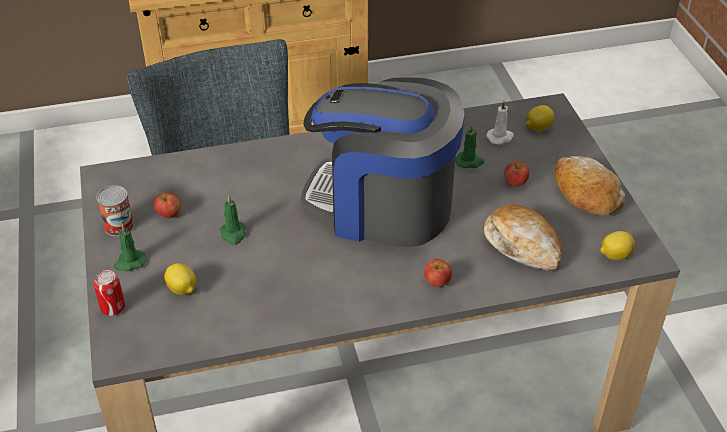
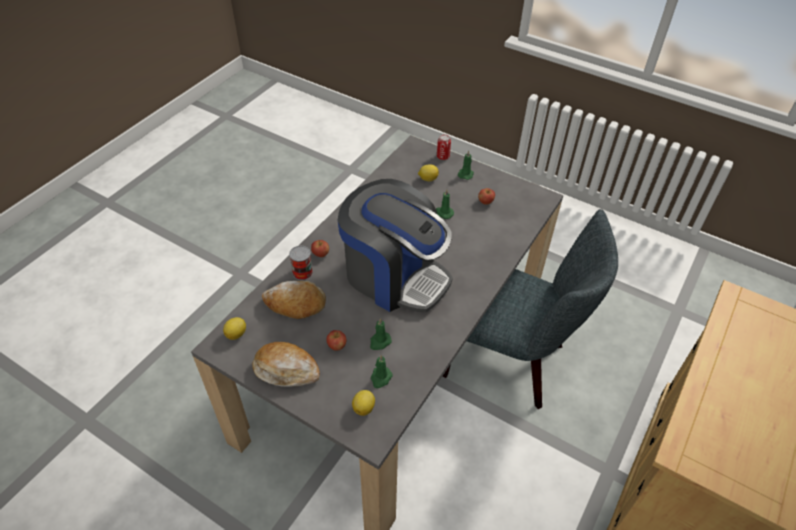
camera: 135 degrees right, 5 degrees up
can [96,185,134,236] -> can moved to [289,246,313,280]
coffee machine [301,77,464,247] -> coffee machine turned 60 degrees clockwise [337,179,453,312]
white candle [486,101,514,145] -> green candle [371,355,393,388]

